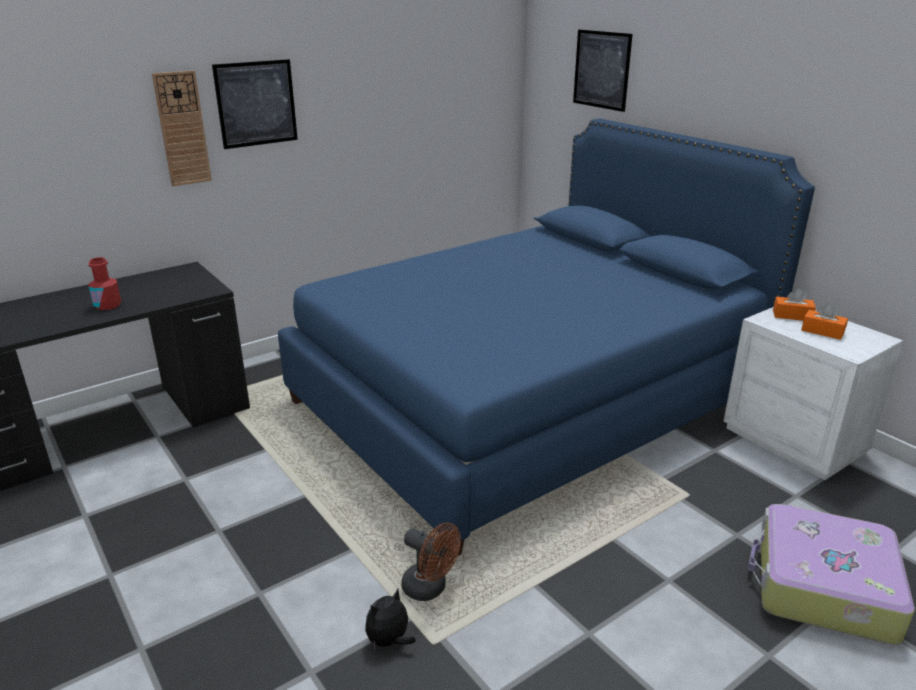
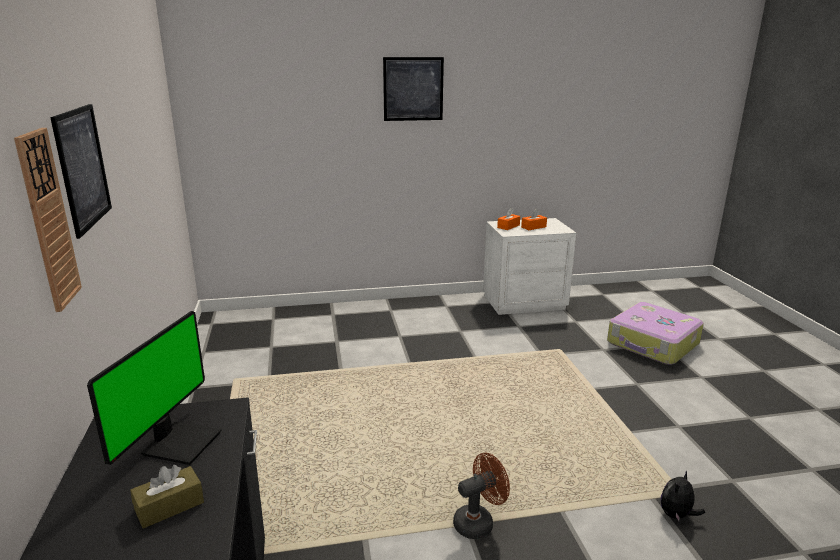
camera: 65 degrees left, 5 degrees down
red bottle [88,257,121,310] -> brown tissue box [130,465,204,529]
blue bed [278,119,815,558] -> none
plush toy [365,588,416,650] -> plush toy turned 60 degrees clockwise [661,471,705,521]
brown fan [401,522,461,601] -> brown fan moved to [453,453,510,539]
picture [573,29,633,112] -> picture moved to [383,57,444,121]
none -> monitor [87,311,222,465]

